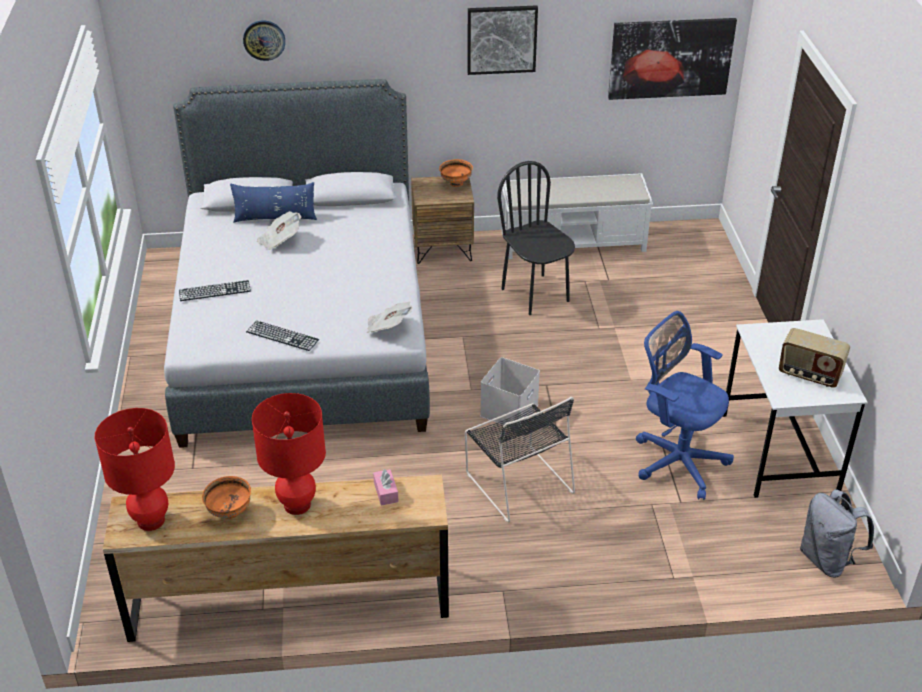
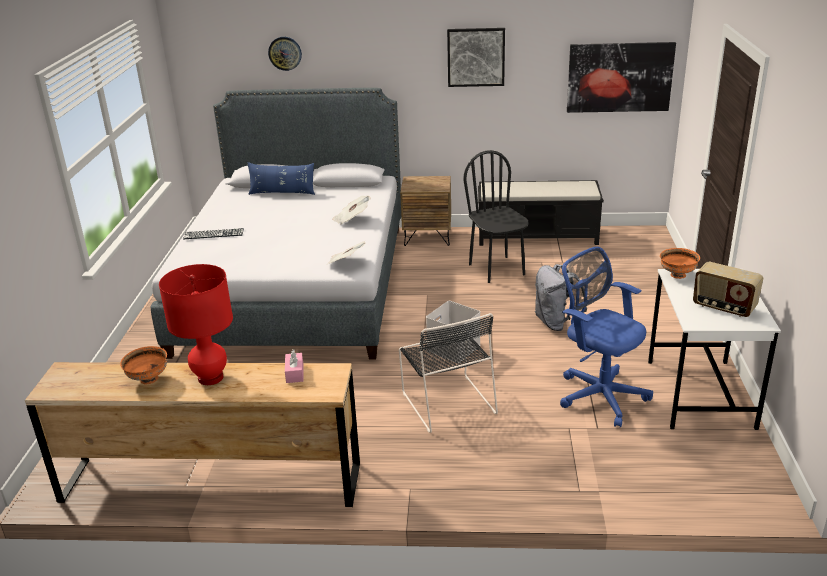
camera: 10 degrees right, 10 degrees down
red table lamp [94,408,175,531] -> none
keyboard [246,321,319,351] -> none
newspaper [257,211,301,250] -> newspaper moved to [332,195,371,224]
orange bowl [439,159,473,187] -> orange bowl moved to [660,248,700,279]
white bench [502,173,653,259] -> black bench [478,180,604,246]
grey backpack [800,489,874,577] -> grey backpack moved to [535,264,587,331]

